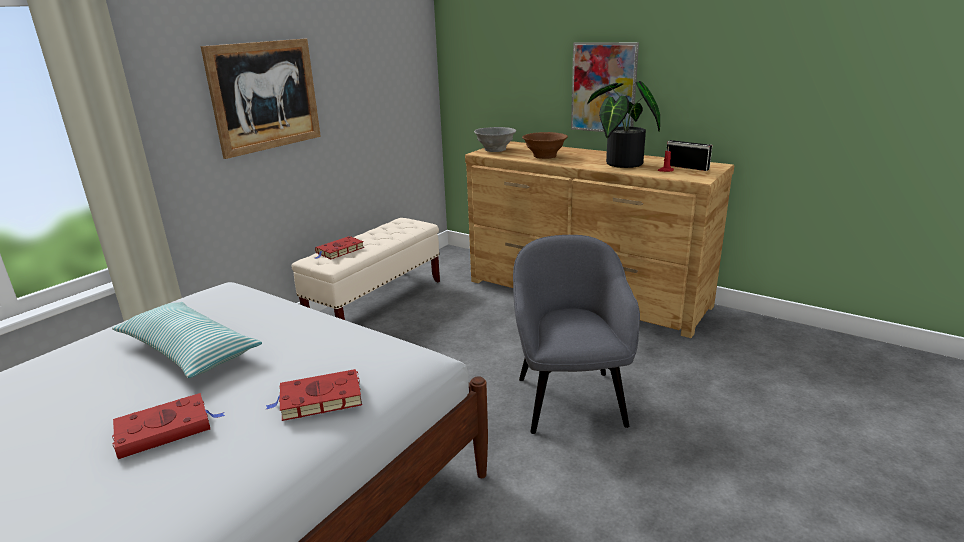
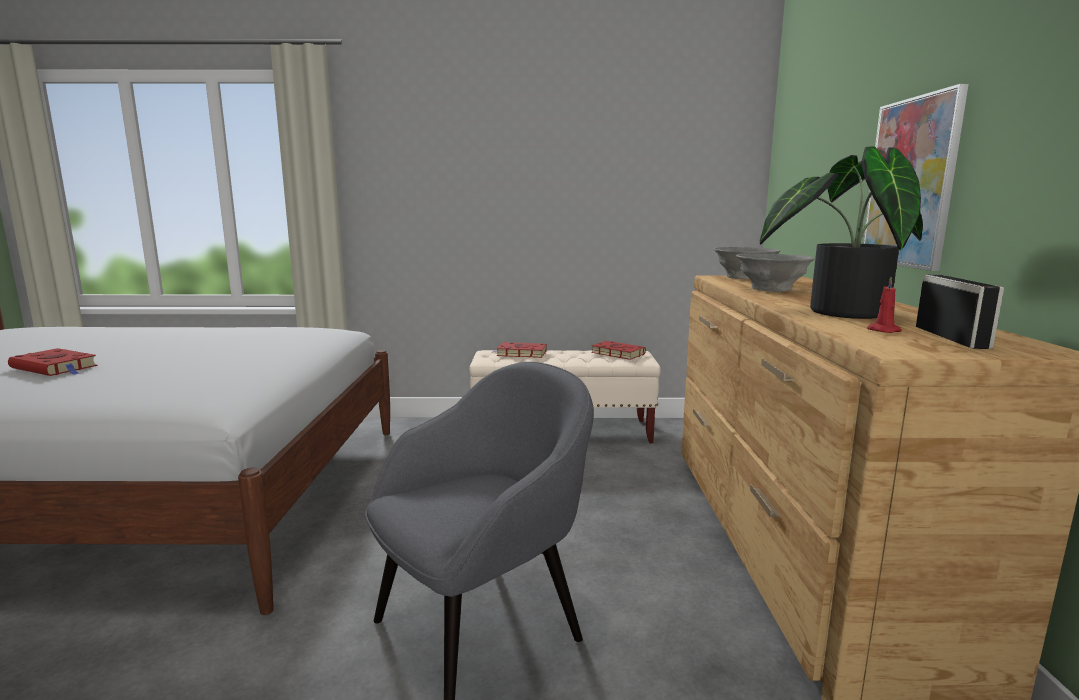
camera: 55 degrees right, 10 degrees down
pillow [112,302,262,378] -> none
picture [201,39,321,159] -> none
red book [265,369,362,421] -> red book moved to [591,341,646,360]
brown bowl [522,132,568,159] -> grey bowl [736,253,815,292]

